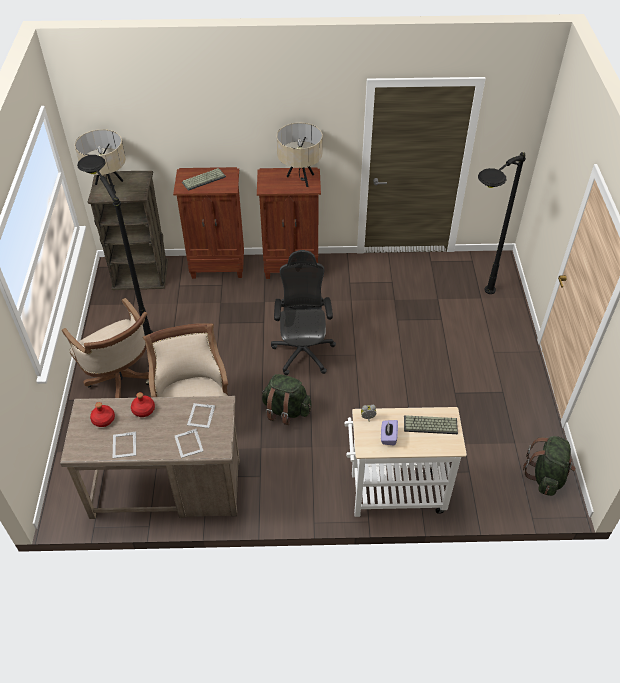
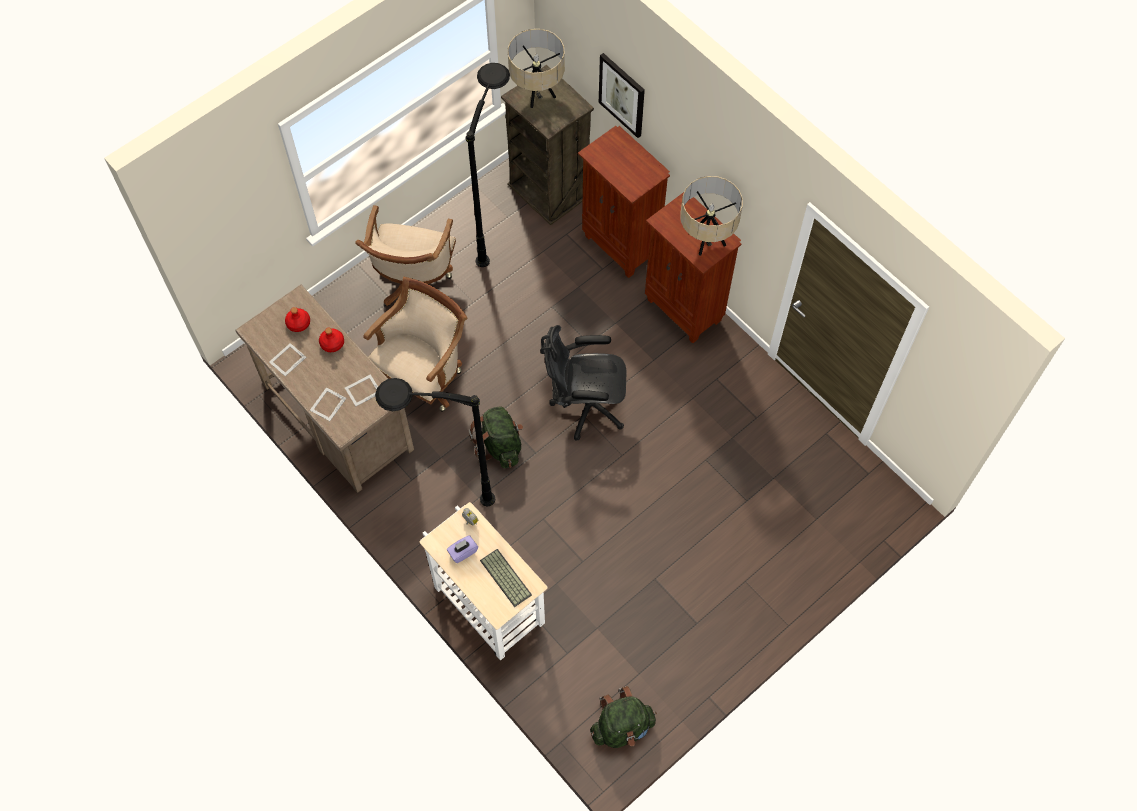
camera: 50 degrees right, 15 degrees up
keyboard [182,168,226,191] -> none
office chair [271,250,336,375] -> office chair turned 135 degrees counterclockwise [540,325,627,441]
black floor lamp [478,152,526,294] -> black floor lamp moved to [375,378,496,507]
none -> picture [599,53,645,138]

